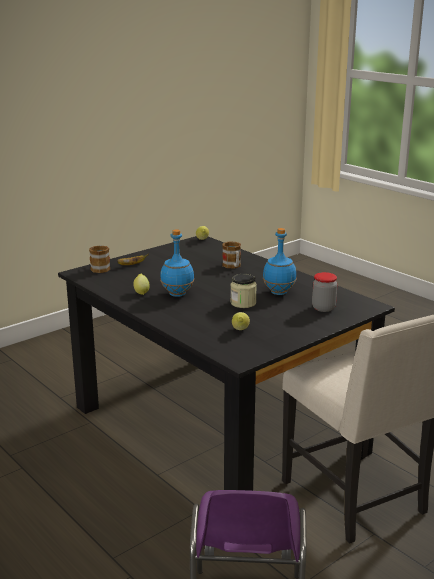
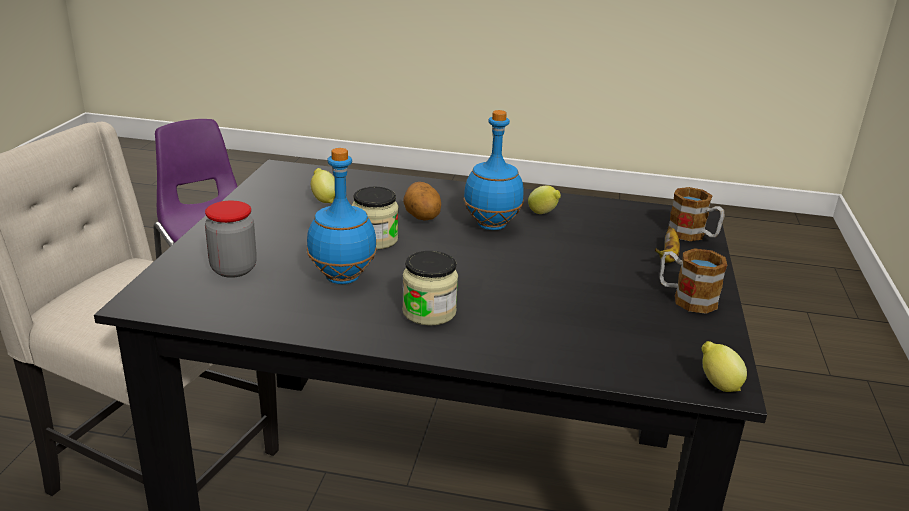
camera: 140 degrees right, 5 degrees up
mug [222,242,241,268] -> mug moved to [659,248,727,314]
none -> jar [402,251,458,326]
none -> potato [403,182,441,221]

